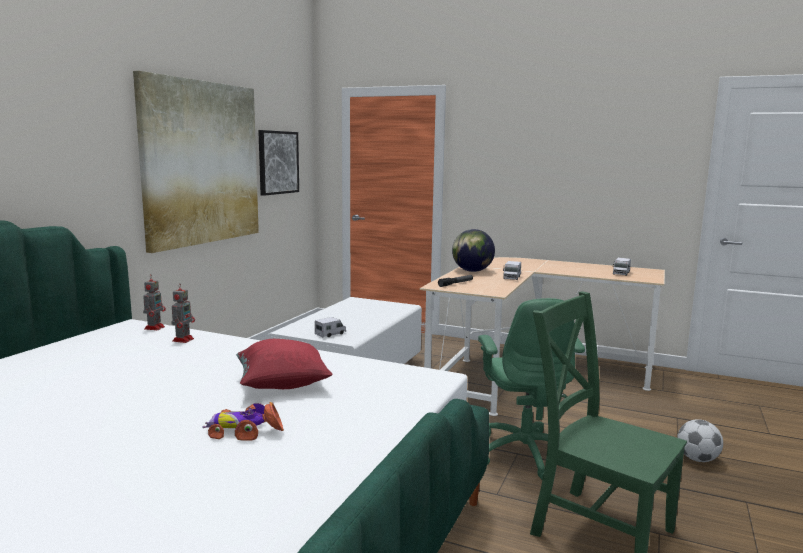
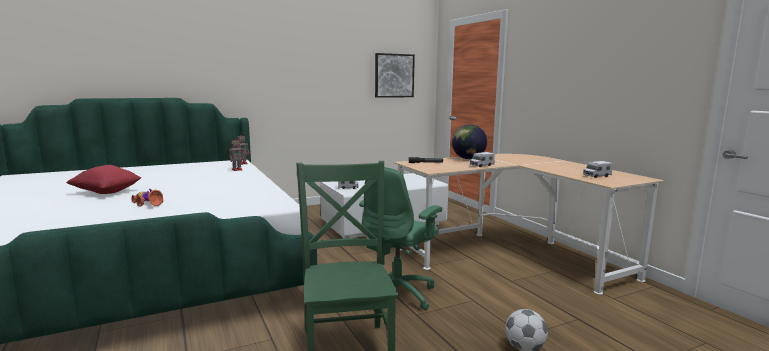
camera: 40 degrees right, 0 degrees up
picture [133,71,259,253] -> none
red pillow [236,339,333,389] -> red pillow moved to [66,165,141,194]

